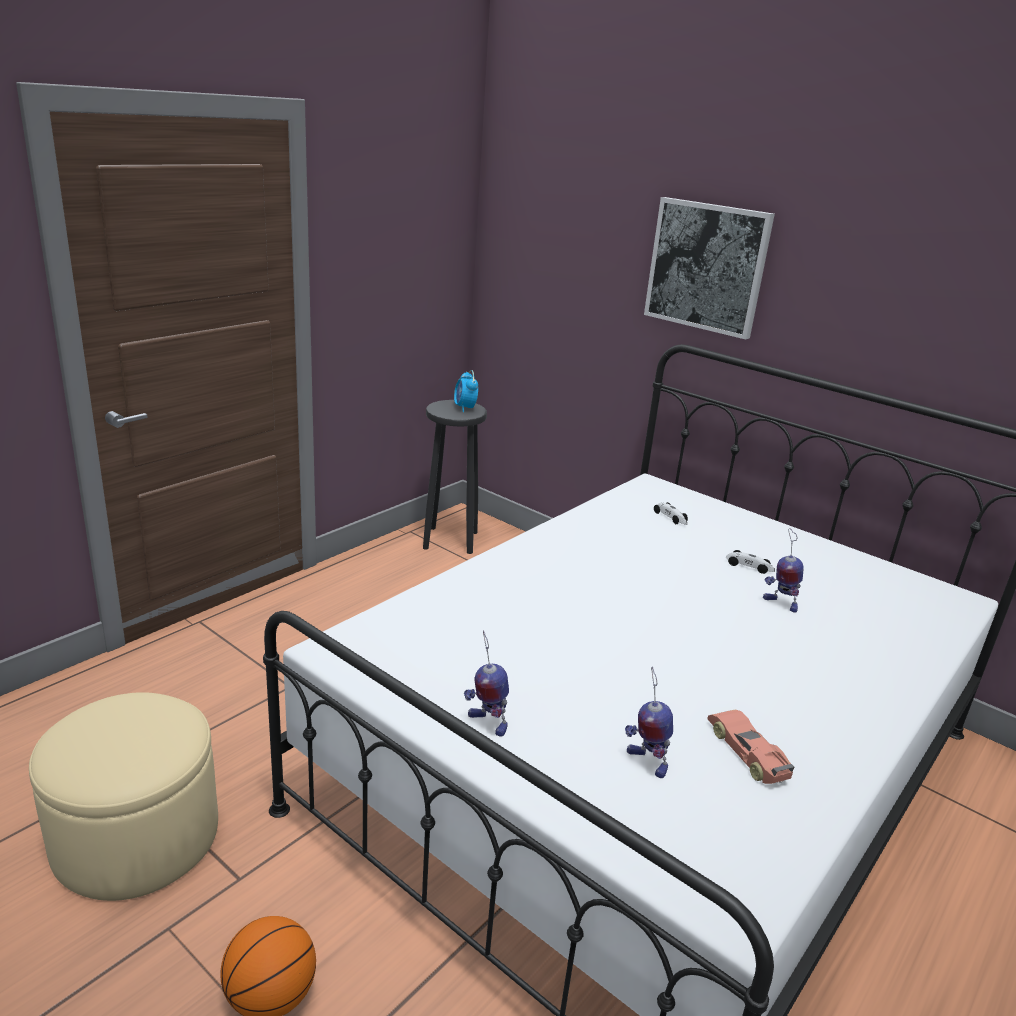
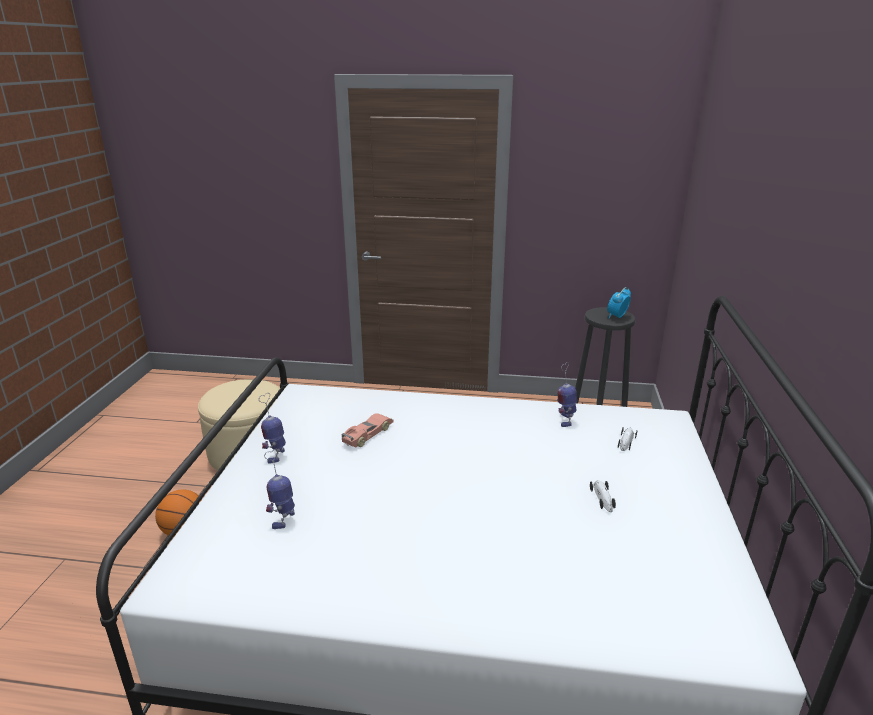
camera: 60 degrees right, 0 degrees up
picture [644,197,775,340] -> none
toy car [707,709,795,784] -> toy car moved to [341,413,393,447]
toy robot [763,528,804,612] -> toy robot moved to [557,362,577,427]

